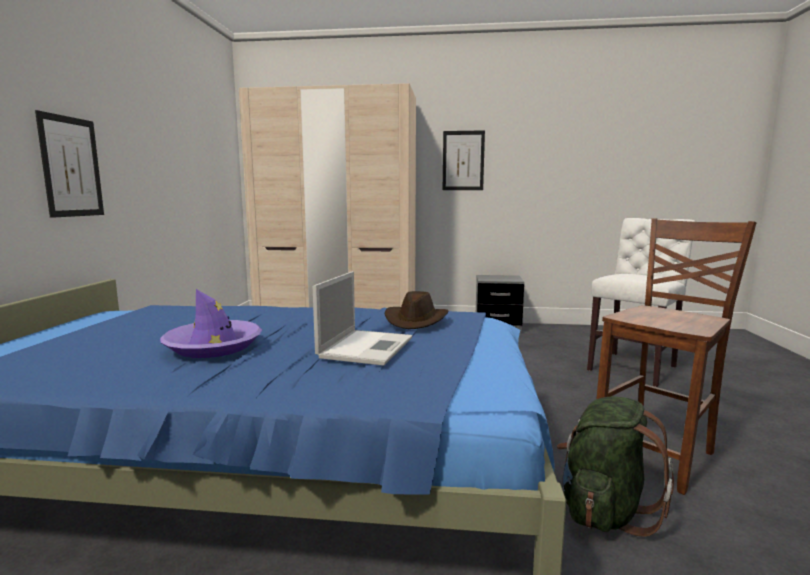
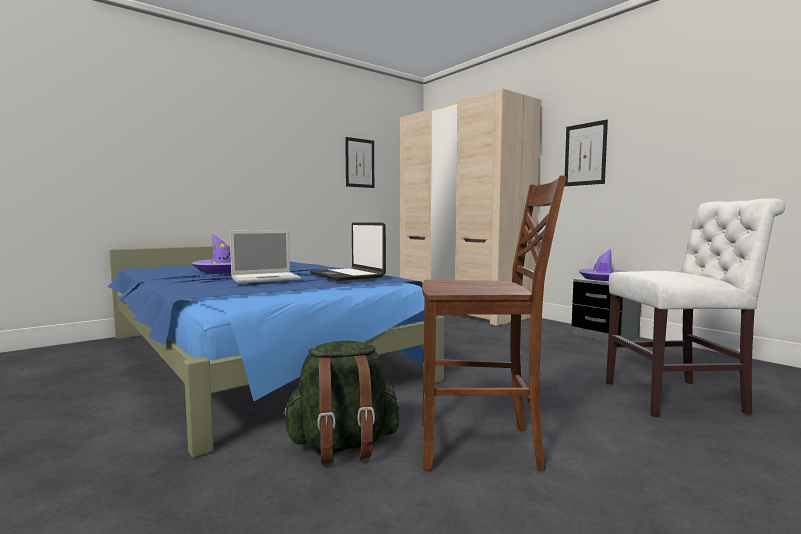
camera: 45 degrees right, 5 degrees down
picture [35,110,104,218] -> picture moved to [345,137,374,188]
brown hat [385,291,449,329] -> laptop [310,222,386,281]
none -> purple hat [579,249,627,281]

